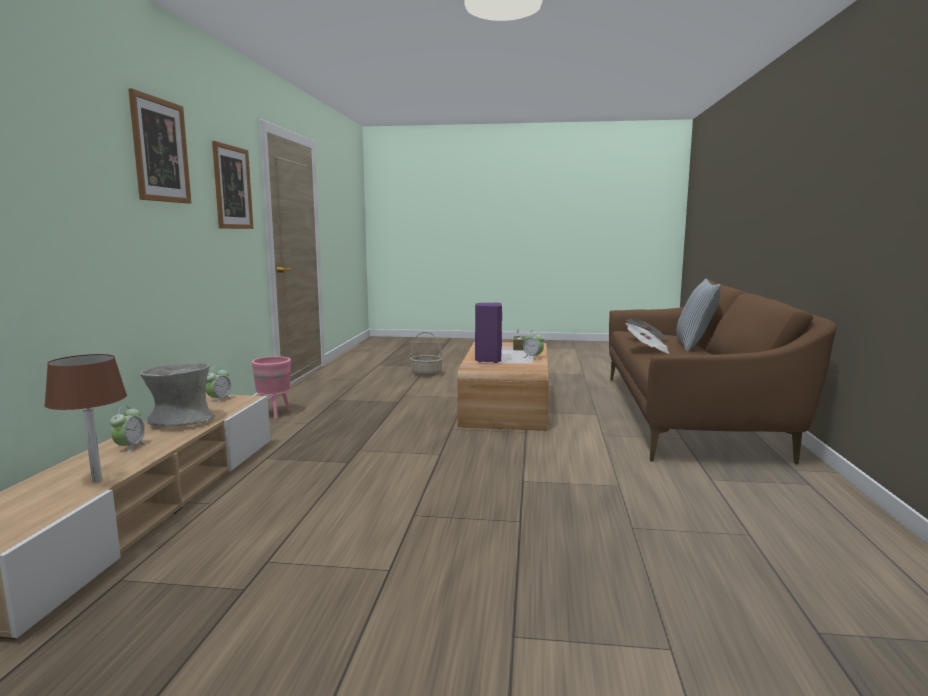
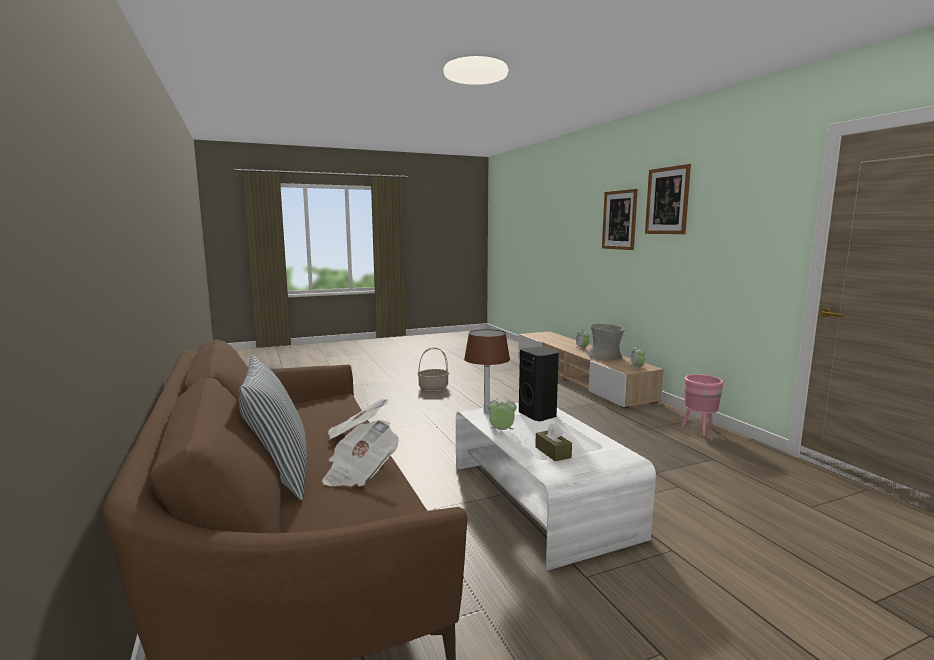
camera: 150 degrees right, 0 degrees up
brown table lamp [44,354,127,483] -> brown table lamp moved to [464,329,510,414]
picture [212,141,253,229] -> picture moved to [602,189,638,250]
basket [410,332,443,376] -> basket moved to [418,348,449,391]
brown coffee table [458,342,548,431] -> white coffee table [456,403,656,571]
purple speaker [475,303,502,363] -> black speaker [519,347,559,421]

